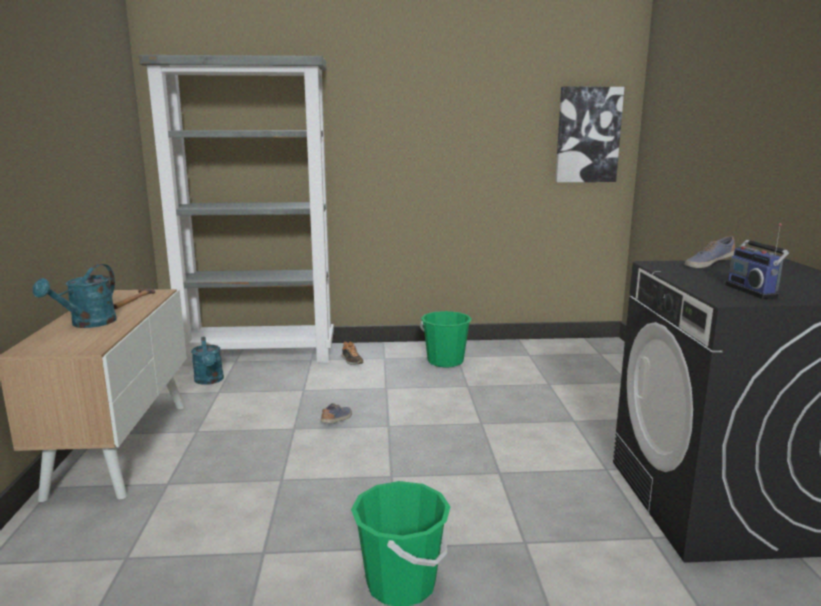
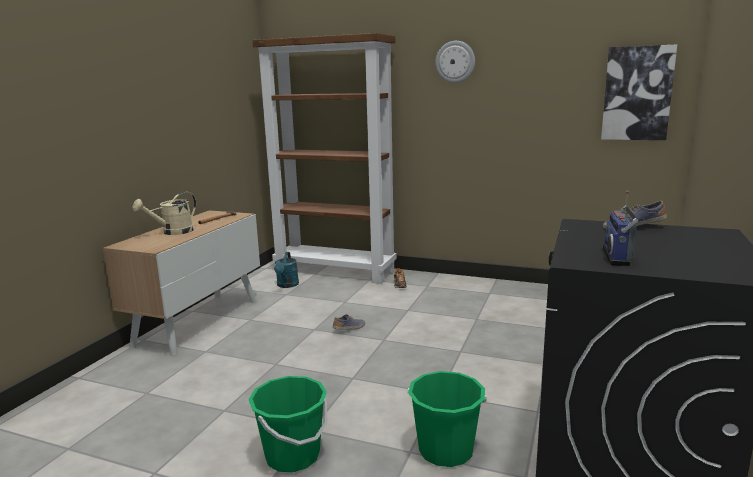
camera: 25 degrees right, 0 degrees up
turquoise watering can [33,264,117,328] -> beige watering can [133,191,196,235]
grey bookcase [139,55,334,366] -> brown bookcase [252,33,397,284]
green bucket [420,311,472,368] -> green bucket moved to [408,371,487,467]
none -> wall clock [435,41,475,83]

